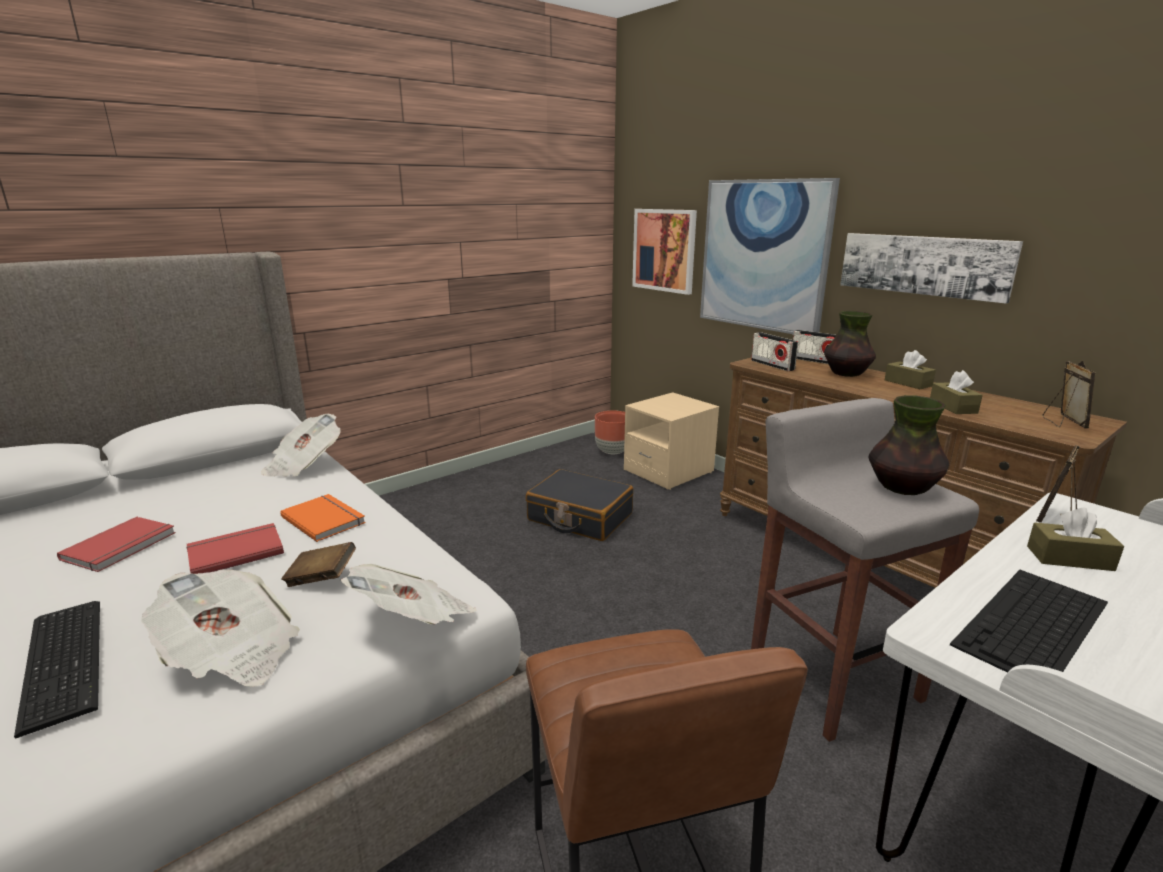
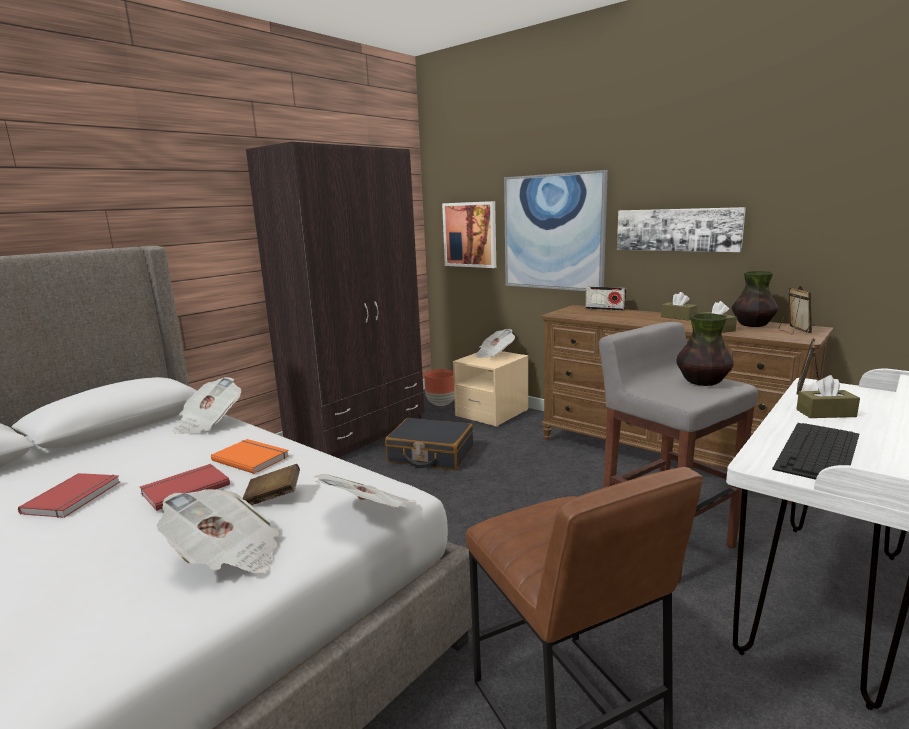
camera: 10 degrees left, 5 degrees down
keyboard [14,601,100,739] -> none
radio [751,332,798,371] -> none
vase [824,311,876,377] -> vase moved to [732,271,778,327]
none -> brown wardrobe [246,142,425,458]
none -> newspaper [474,329,515,358]

